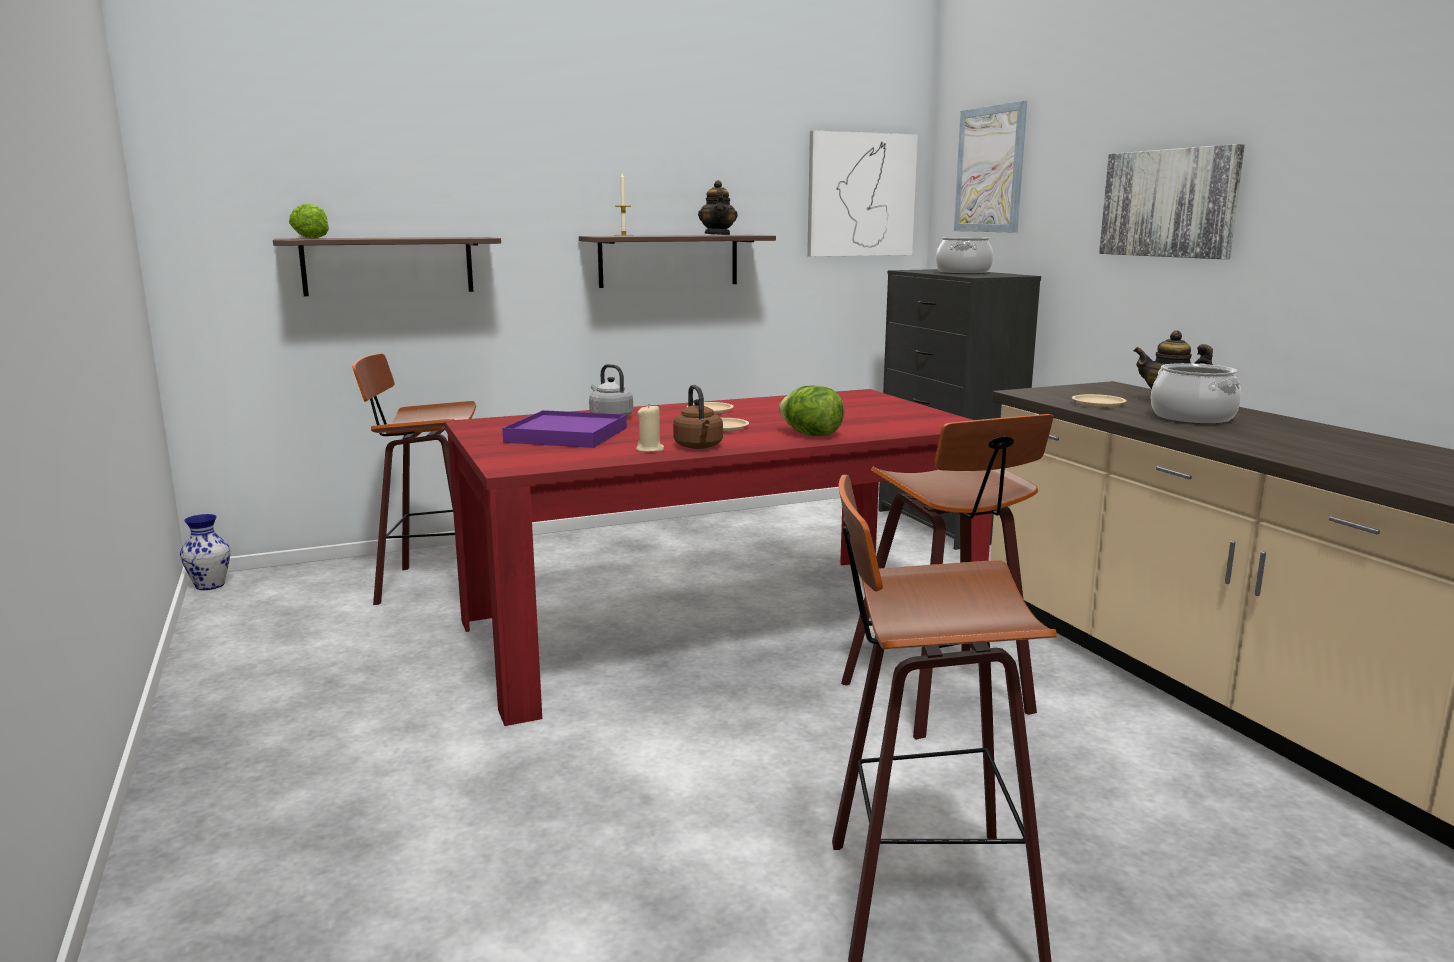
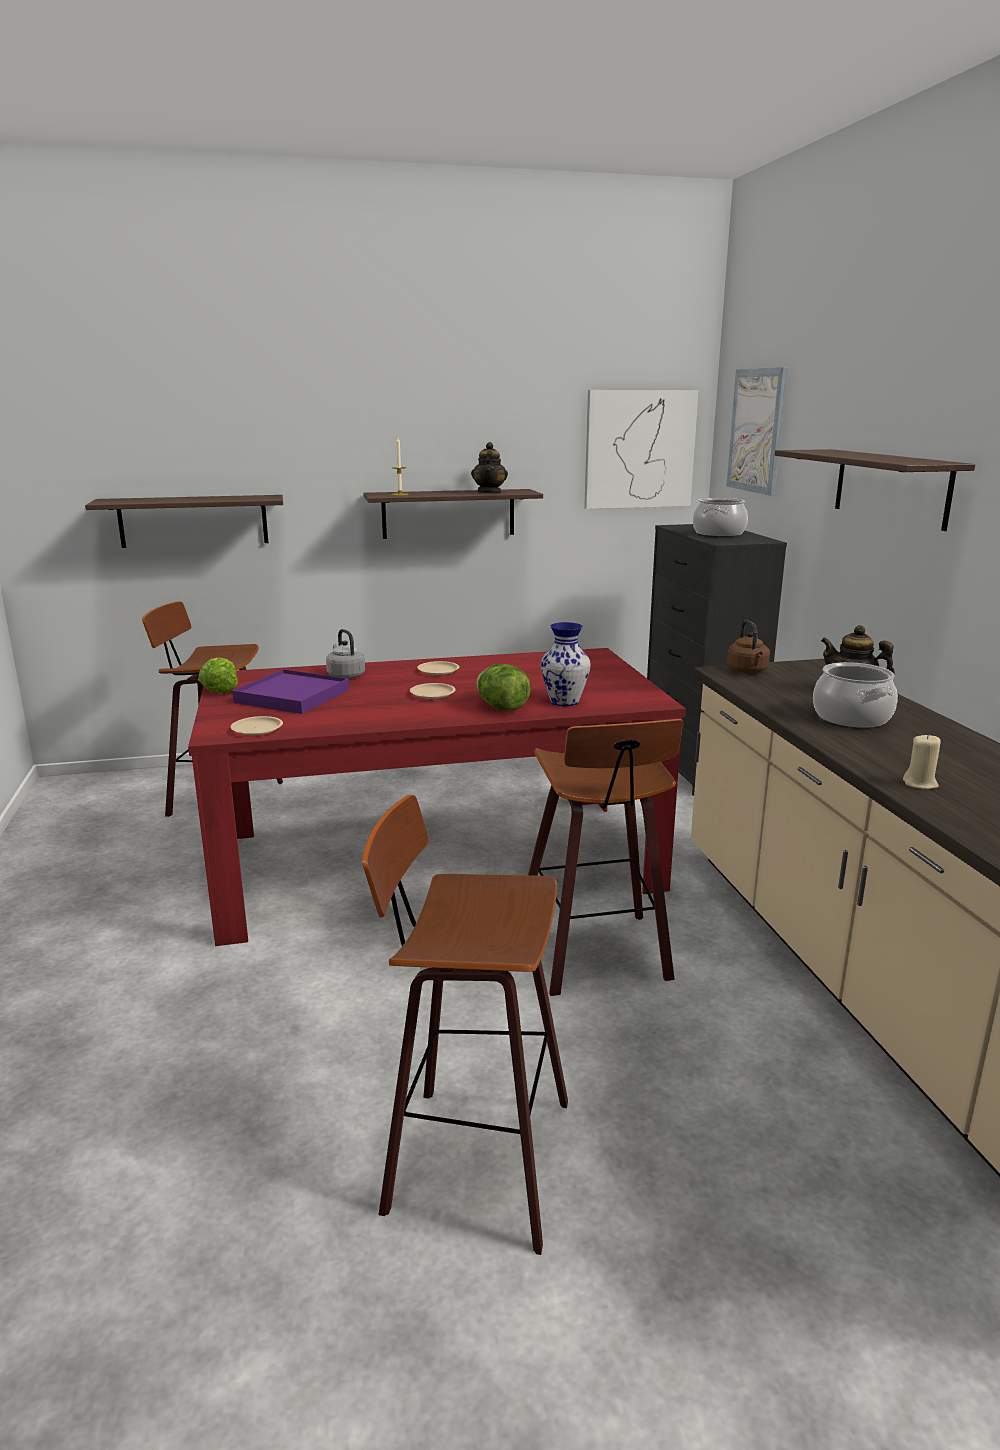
camera: 10 degrees right, 5 degrees up
vase [180,514,231,590] -> vase moved to [541,622,591,706]
lettuce [289,204,329,239] -> lettuce moved to [198,657,238,693]
beige candle [636,405,664,452] -> beige candle moved to [903,734,941,789]
brown kettle [673,385,723,449] -> brown kettle moved to [727,620,770,673]
beige plate [1072,394,1127,407] -> beige plate moved to [231,716,283,736]
picture [1099,144,1245,259] -> shelf [775,449,975,531]

